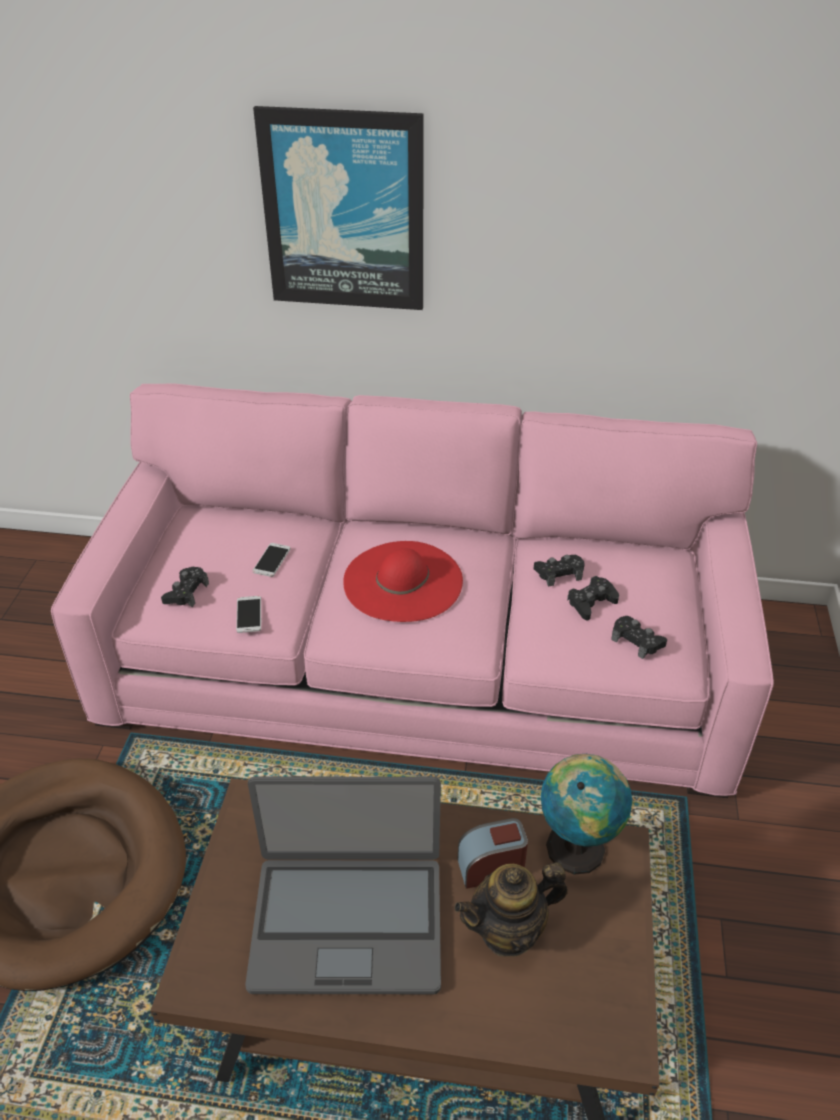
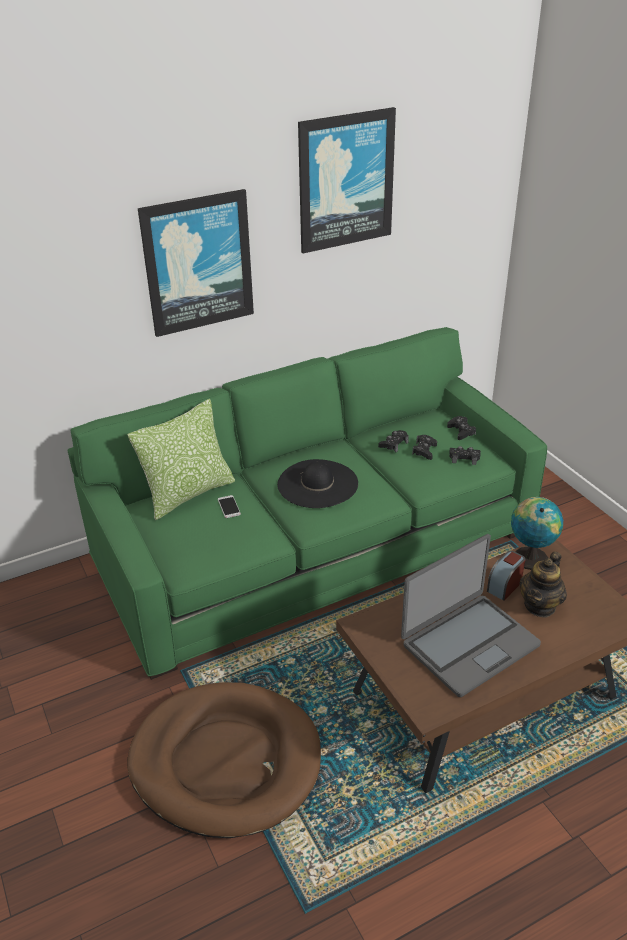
camera: 35 degrees left, 5 degrees down
pink sofa [51,383,774,798] -> green sofa [68,327,547,680]
black game controller [161,566,209,607] -> black game controller moved to [447,416,476,440]
phone [236,596,261,633] -> none
red hat [343,541,463,622] -> black hat [277,459,358,508]
none -> pillow [127,399,235,520]
none -> picture [298,107,396,253]

